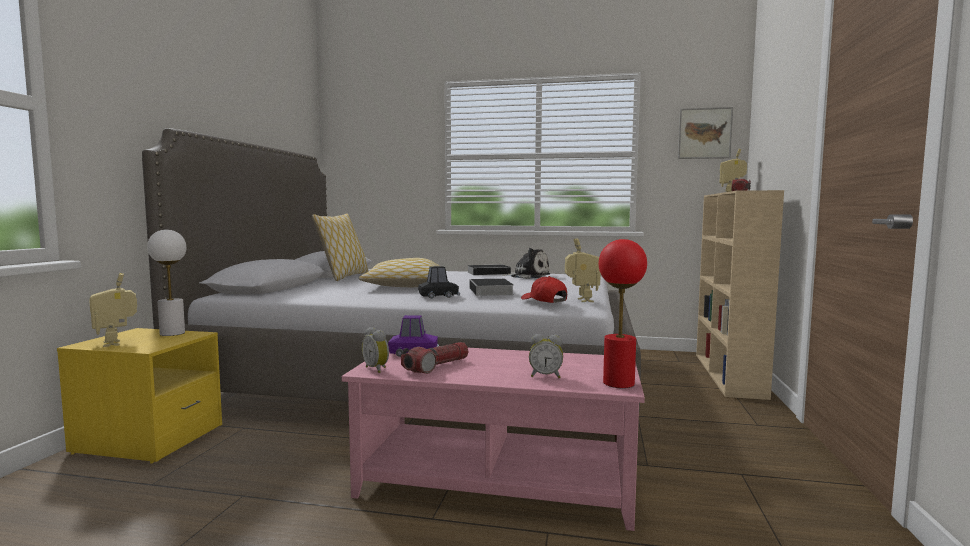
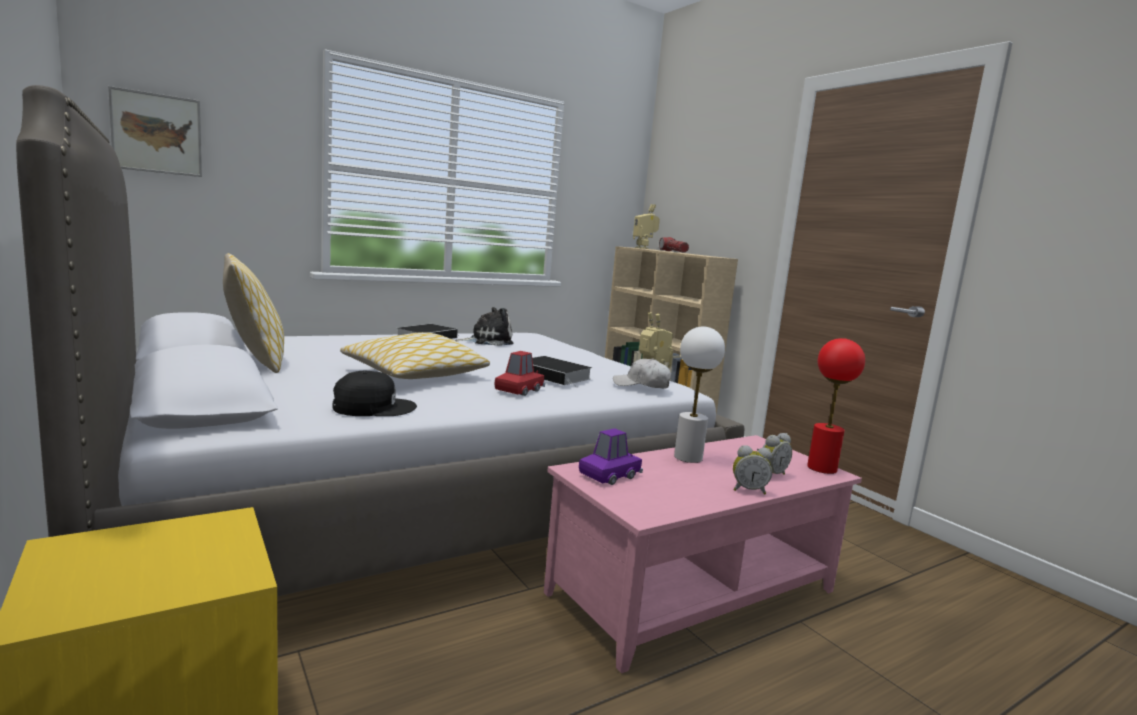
camera: 45 degrees left, 5 degrees up
toy robot [90,273,137,347] -> none
white table lamp [147,230,186,336] -> white table lamp moved to [674,327,725,463]
alarm clock [362,327,389,373] -> alarm clock moved to [733,445,772,495]
flashlight [401,342,469,374] -> none
black toy car [418,266,460,299] -> red toy car [495,351,545,396]
red cap [521,276,567,303] -> white cap [613,358,671,389]
picture [678,107,733,159] -> picture moved to [108,86,202,177]
none -> black cap [332,371,417,416]

